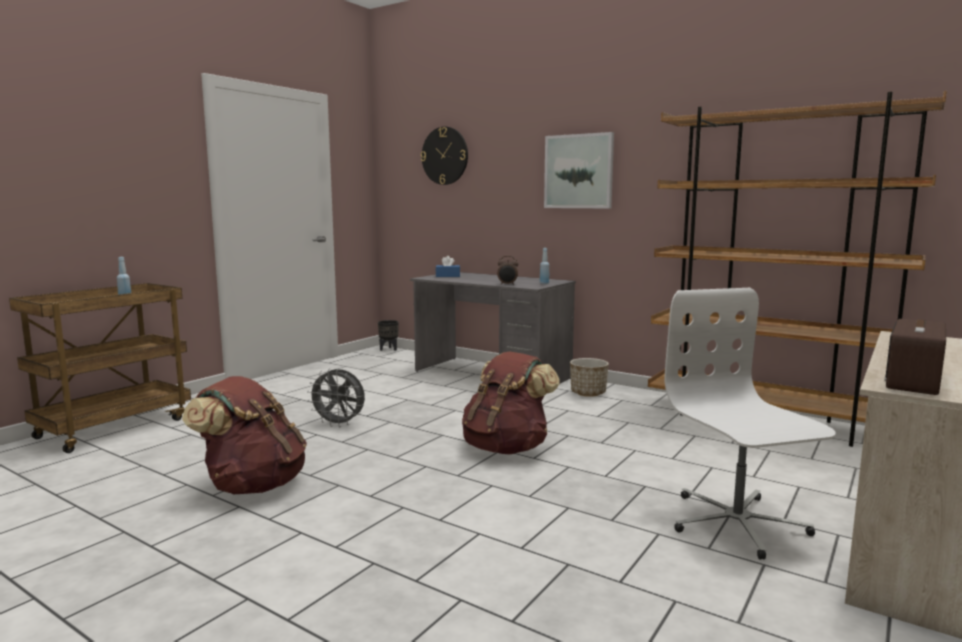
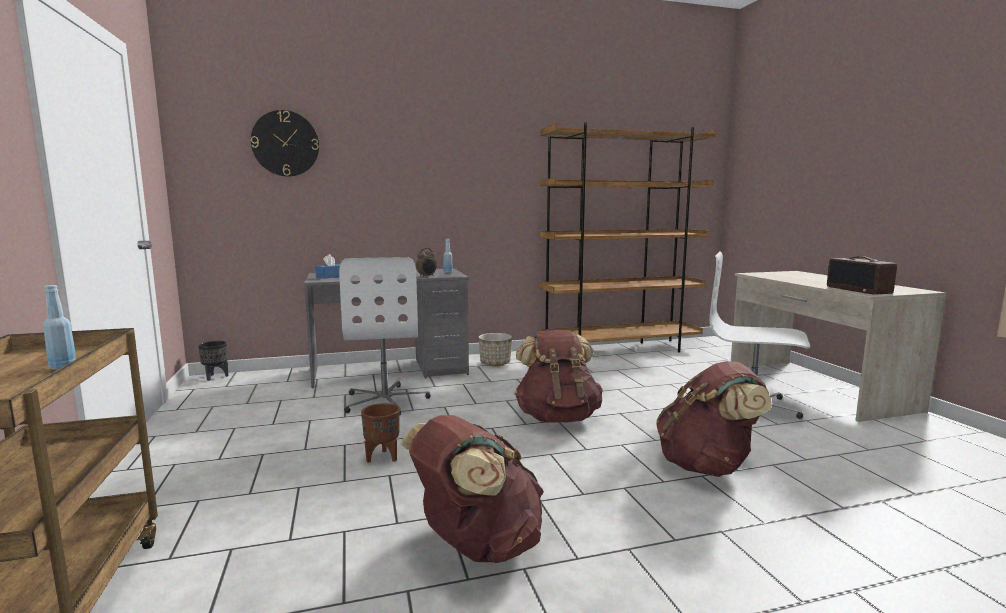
camera: 50 degrees left, 0 degrees up
grey fan [307,369,365,428] -> brown planter [361,403,400,463]
picture [544,132,614,209] -> none
none -> white office chair [339,257,430,415]
none -> brown backpack [656,361,772,477]

